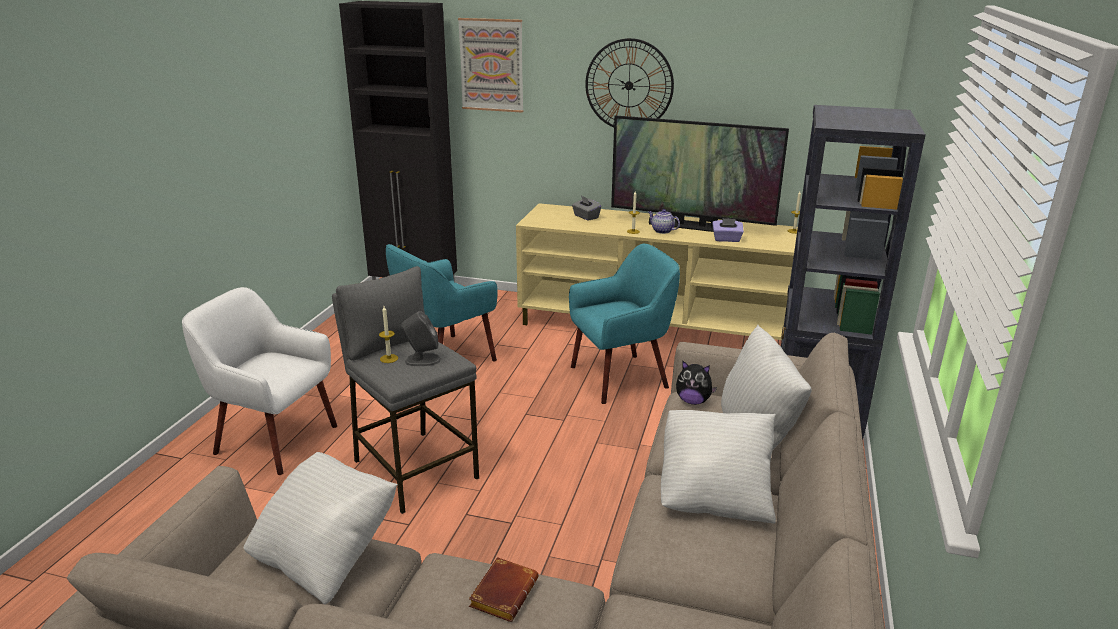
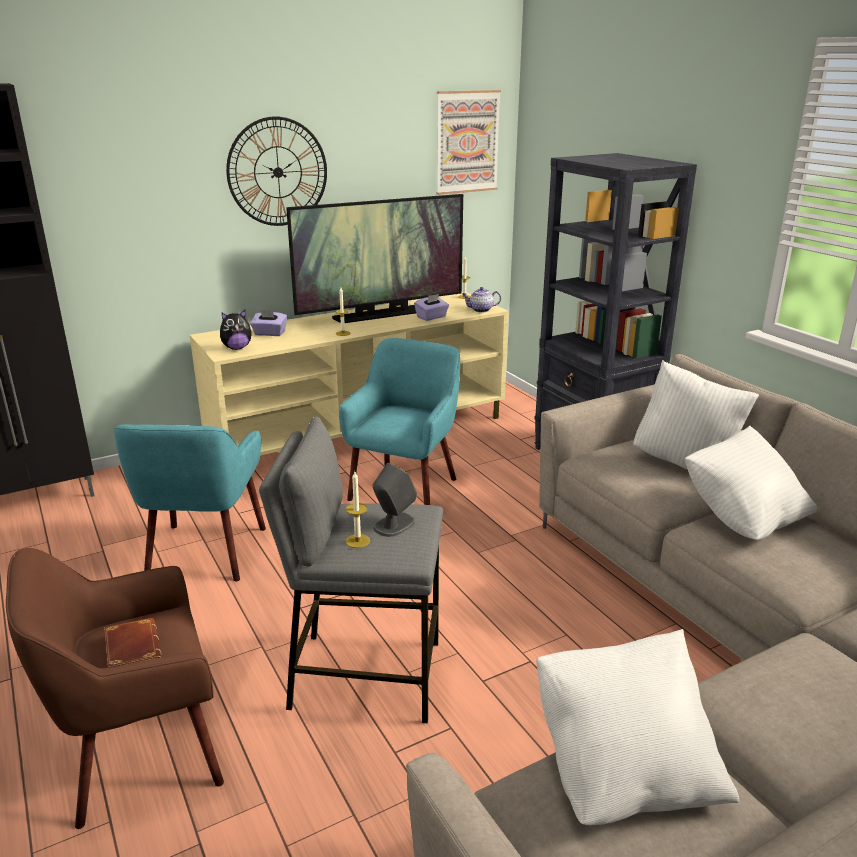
camera: 45 degrees left, 0 degrees up
white armchair [182,287,337,475] -> brown armchair [6,548,224,829]
picture [458,18,524,113] -> picture moved to [436,90,501,195]
brown book [469,557,539,622] -> brown book moved to [104,618,161,668]
grey tissue box [572,196,601,221] -> purple tissue box [250,310,287,336]
teapot [648,209,680,234] -> teapot moved to [462,287,501,312]
plush toy [676,361,717,405] -> plush toy moved to [220,310,252,350]

